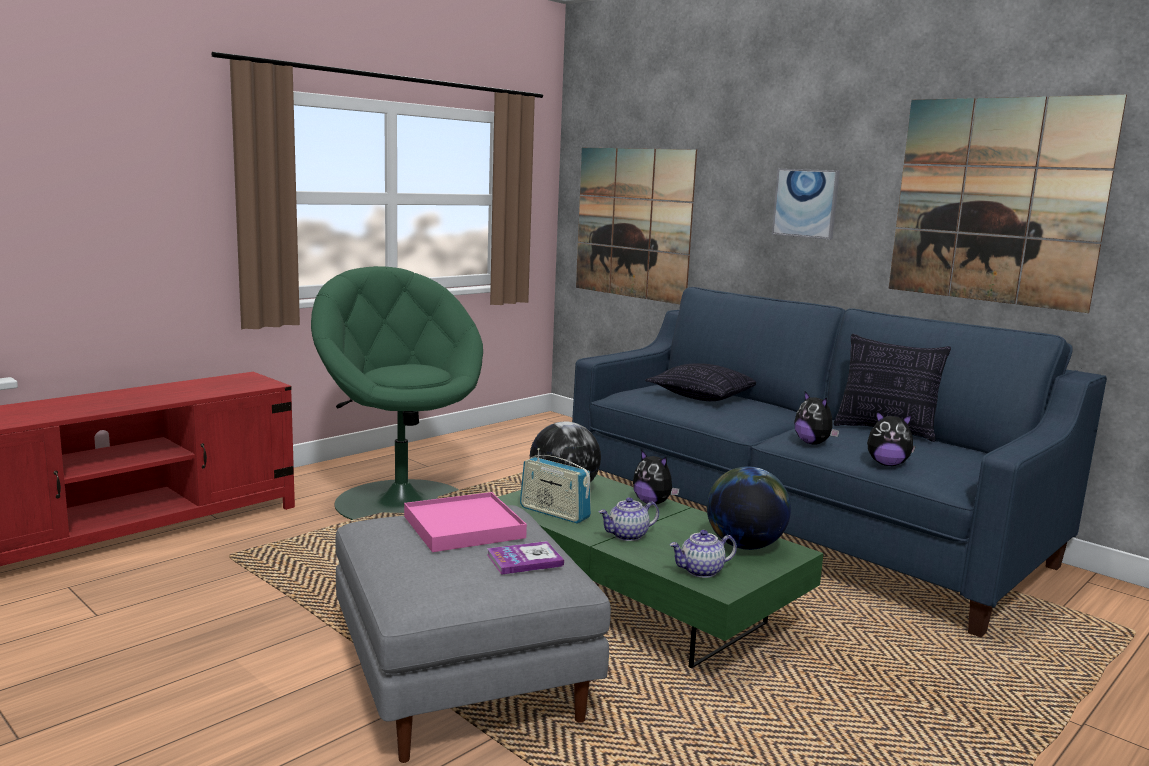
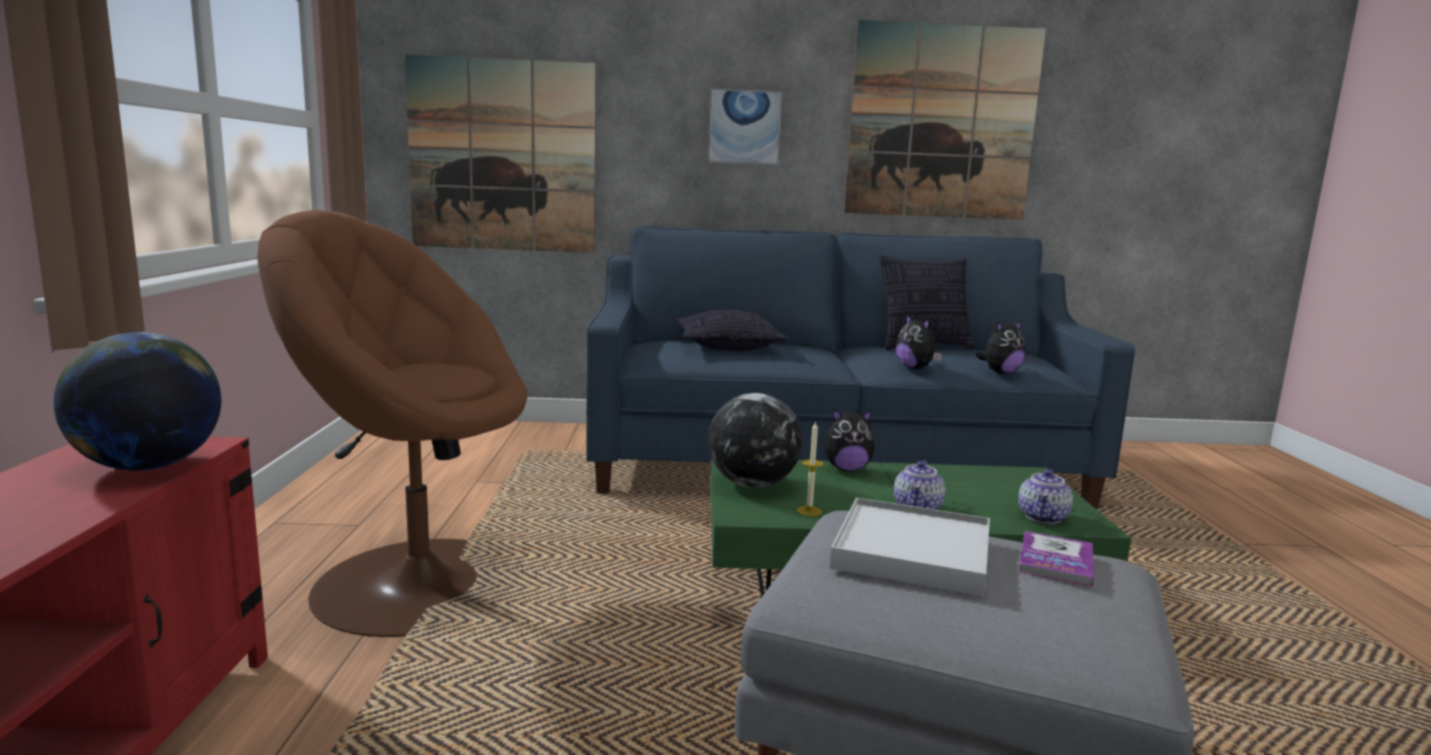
camera: 45 degrees left, 0 degrees up
green armchair [311,266,483,520] -> brown armchair [257,210,527,637]
pink tray [404,492,527,552] -> white tray [830,498,990,596]
radio [520,448,591,523] -> candle [797,421,823,516]
globe [707,466,791,550] -> globe moved to [54,332,221,471]
plush toy [794,391,840,445] -> plush toy turned 45 degrees clockwise [896,314,942,369]

